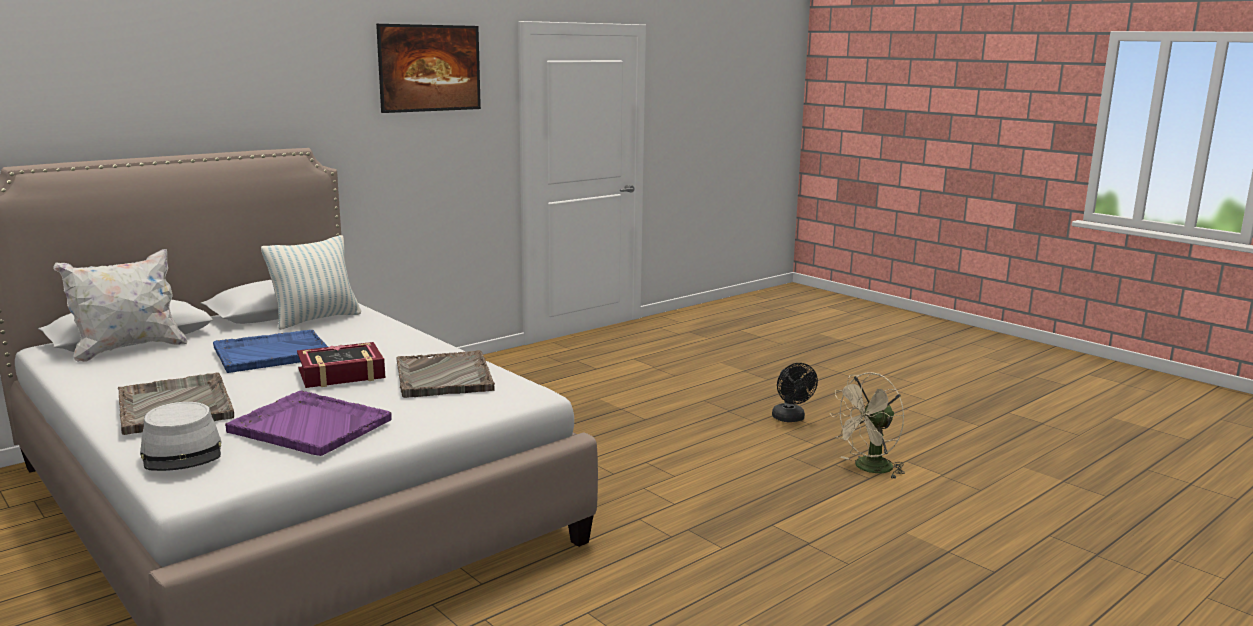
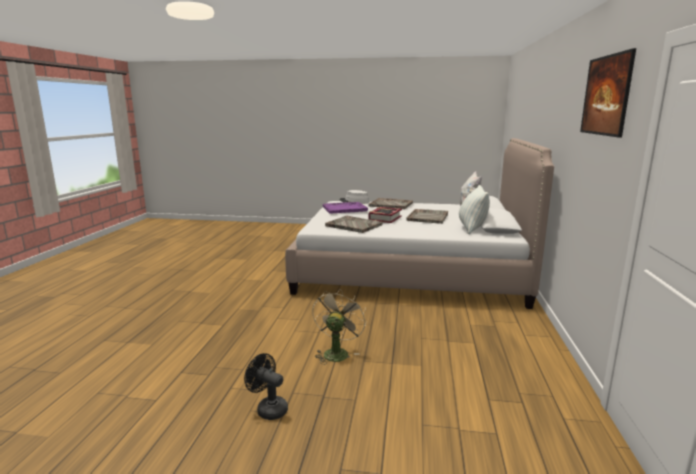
camera: 140 degrees right, 0 degrees up
blue tray [213,330,328,373] -> grey tray [406,209,448,224]
beige fan [830,372,905,479] -> beige fan moved to [312,291,367,365]

